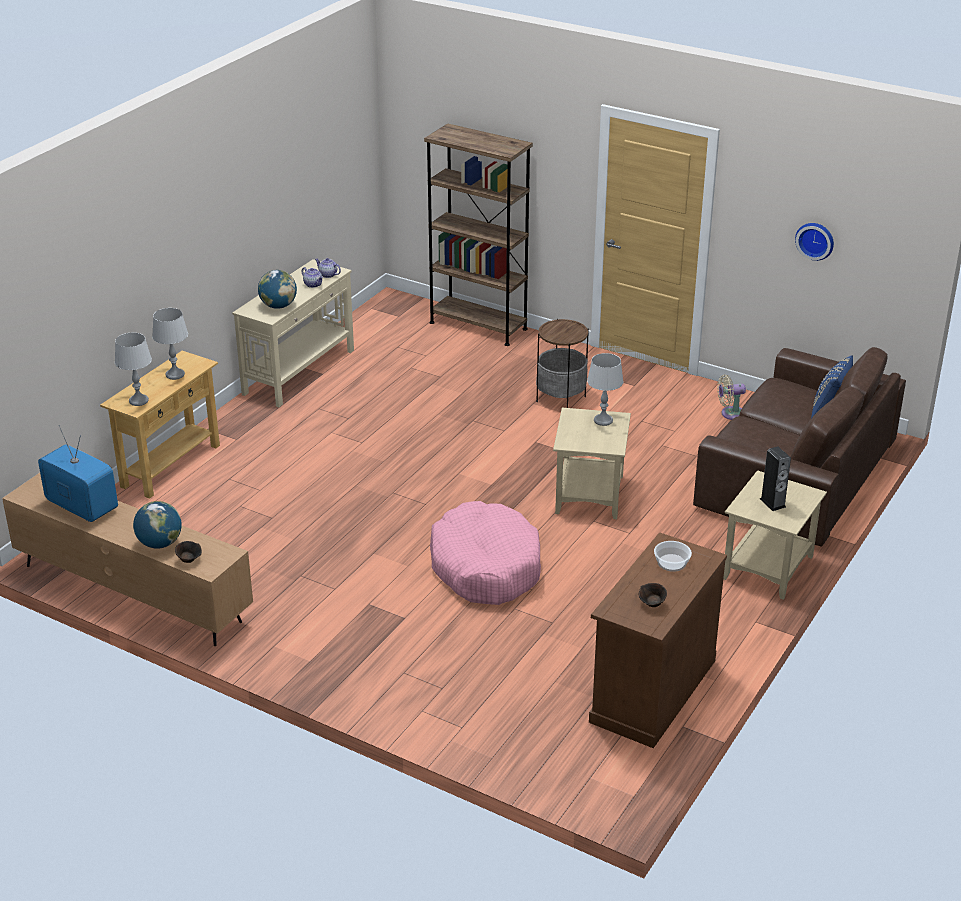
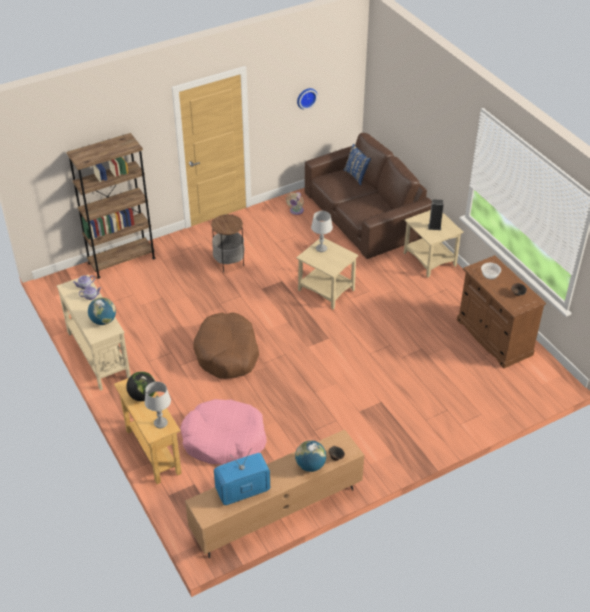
camera: 60 degrees left, 10 degrees up
grey table lamp [152,308,188,380] -> globe [126,371,156,401]
pink dog bed [430,501,541,605] -> pink dog bed moved to [180,399,267,464]
none -> brown dog bed [193,312,259,379]

